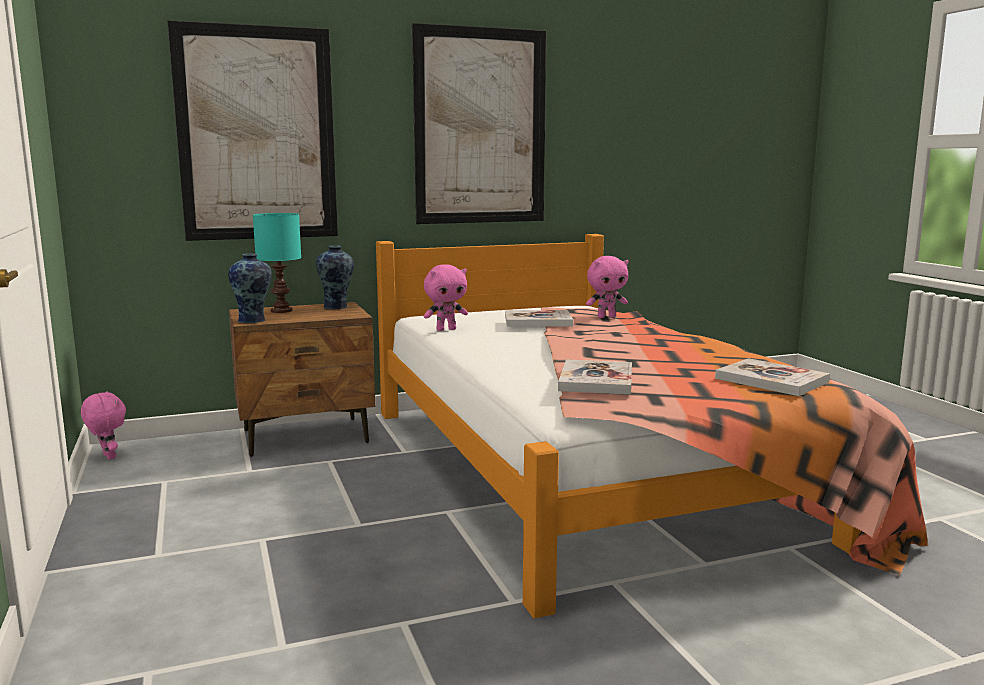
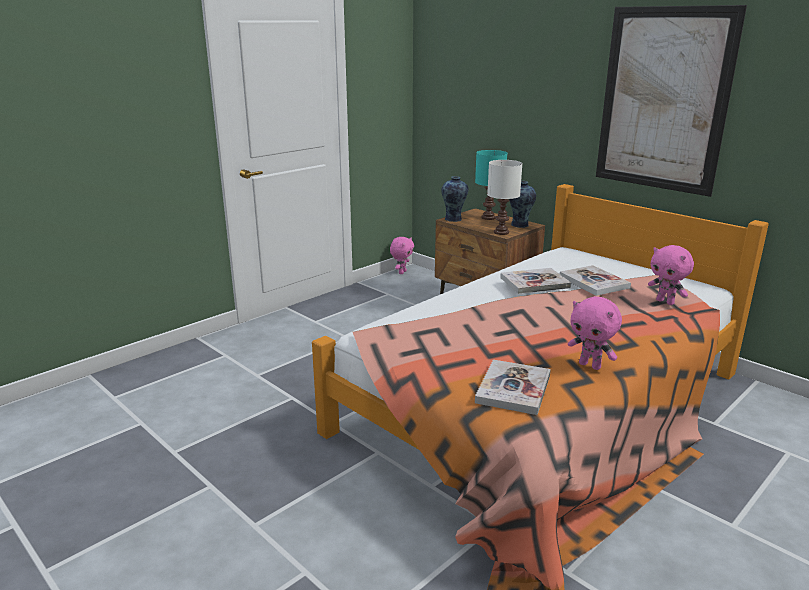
camera: 65 degrees right, 10 degrees up
picture [167,20,338,241] -> none
pink plush toy [424,264,468,331] -> pink plush toy moved to [568,296,622,370]
book [558,359,632,395] -> book moved to [500,268,571,294]
none -> white table lamp [487,160,523,235]

